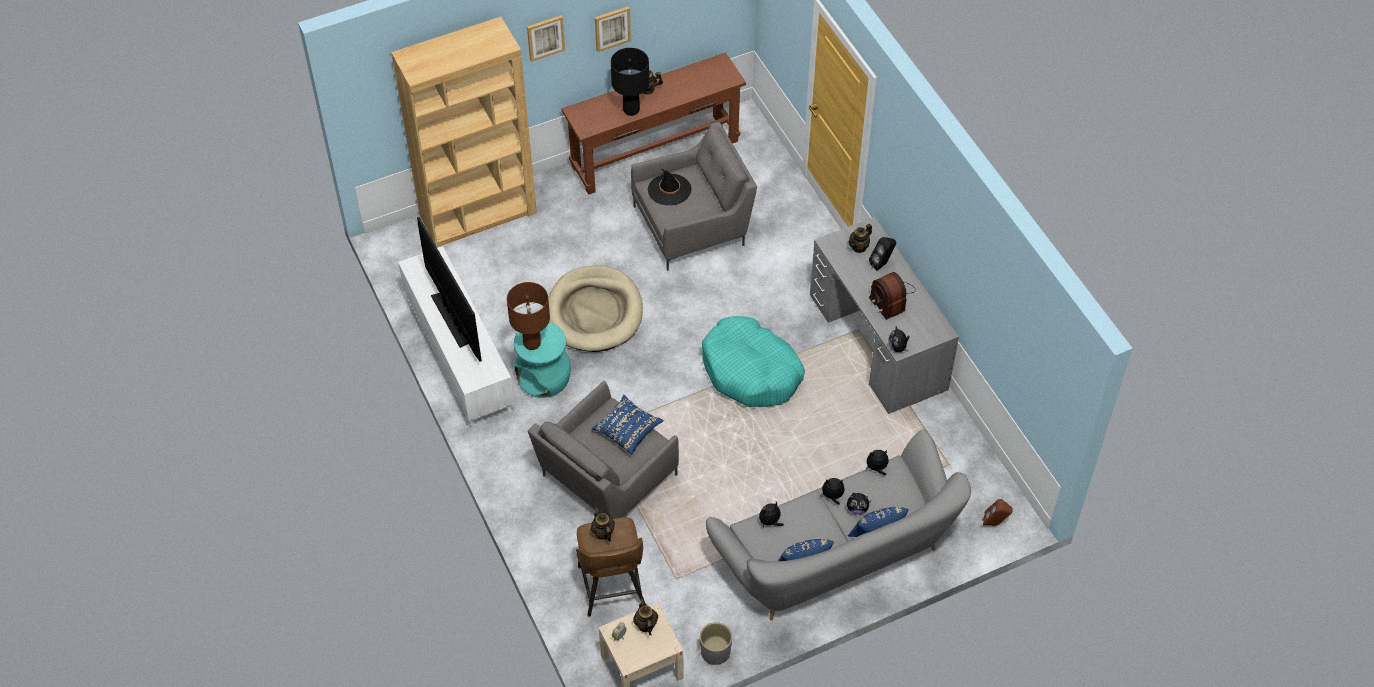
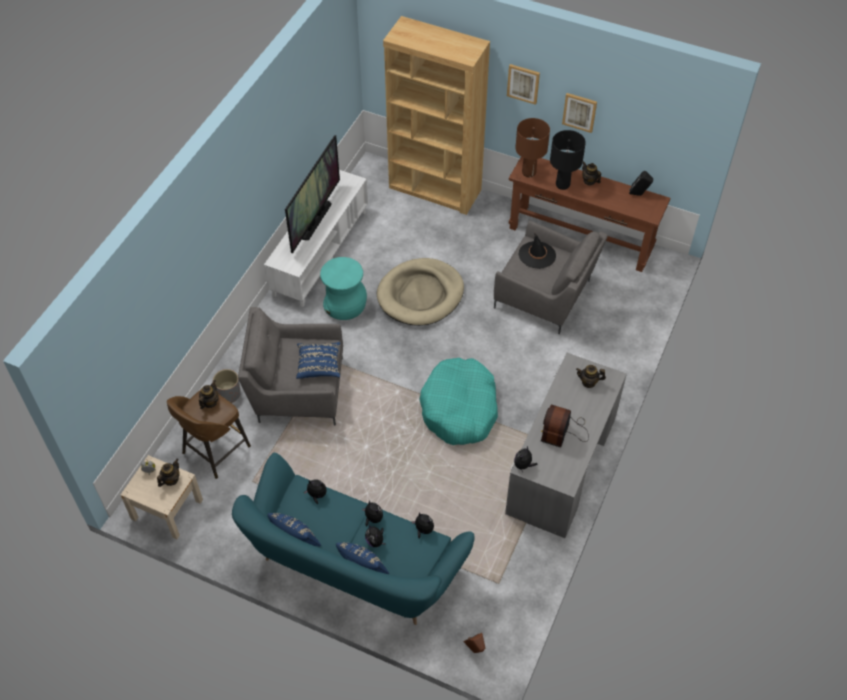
camera: 50 degrees right, 0 degrees up
brown table lamp [507,282,550,350] -> brown table lamp moved to [515,118,550,177]
grey planter [700,622,732,665] -> grey planter moved to [213,369,241,403]
grey sofa [706,430,971,621] -> turquoise sofa [232,453,475,625]
black speaker [869,237,896,271] -> black speaker moved to [629,171,653,196]

